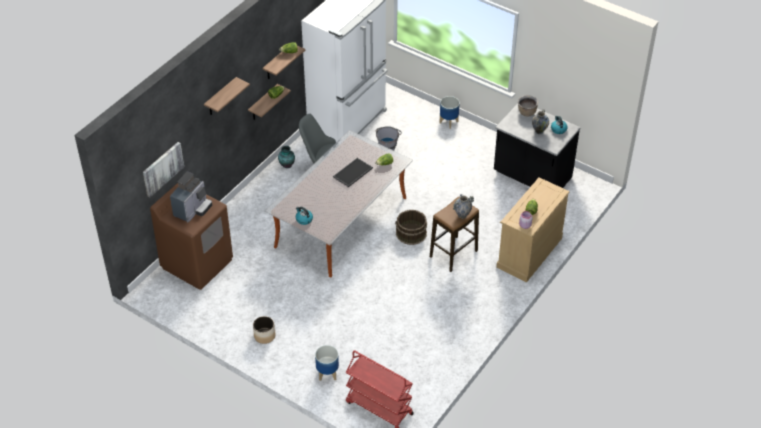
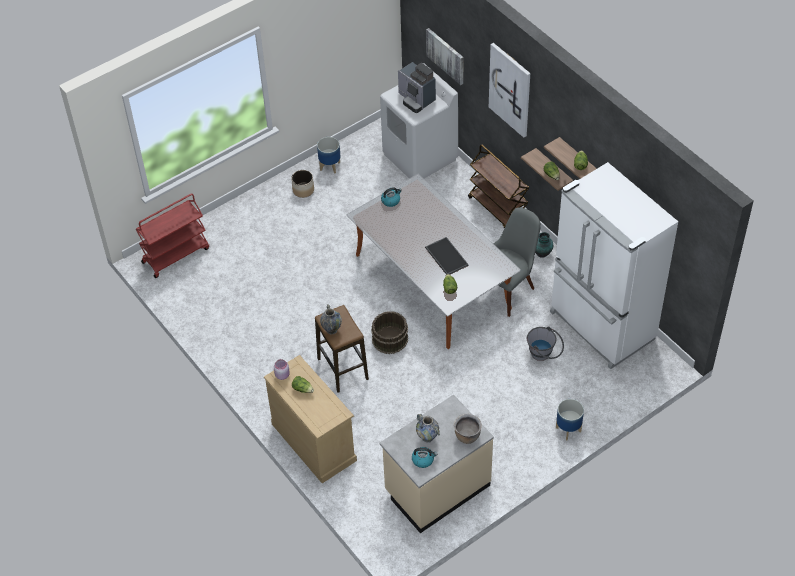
camera: 110 degrees right, 5 degrees up
brown washing machine [150,183,233,290] -> white washing machine [380,63,458,179]
shelf [204,77,250,115] -> picture [489,43,530,138]
planter [315,345,339,381] -> planter moved to [317,137,340,174]
black counter [494,104,581,188] -> beige counter [379,395,494,533]
none -> brown cart [468,144,529,228]

